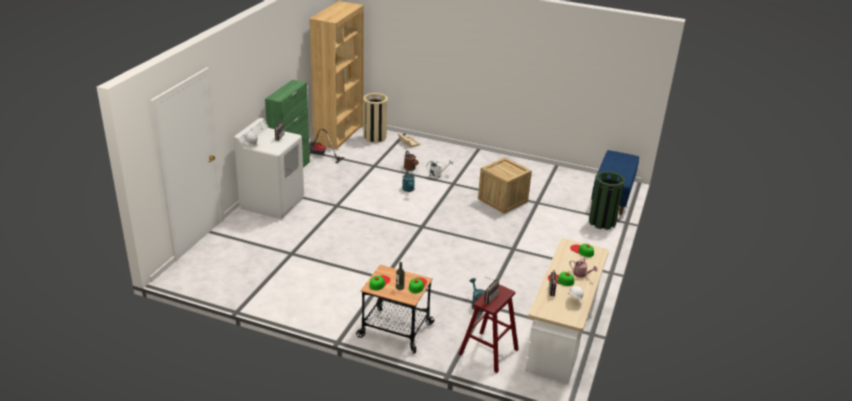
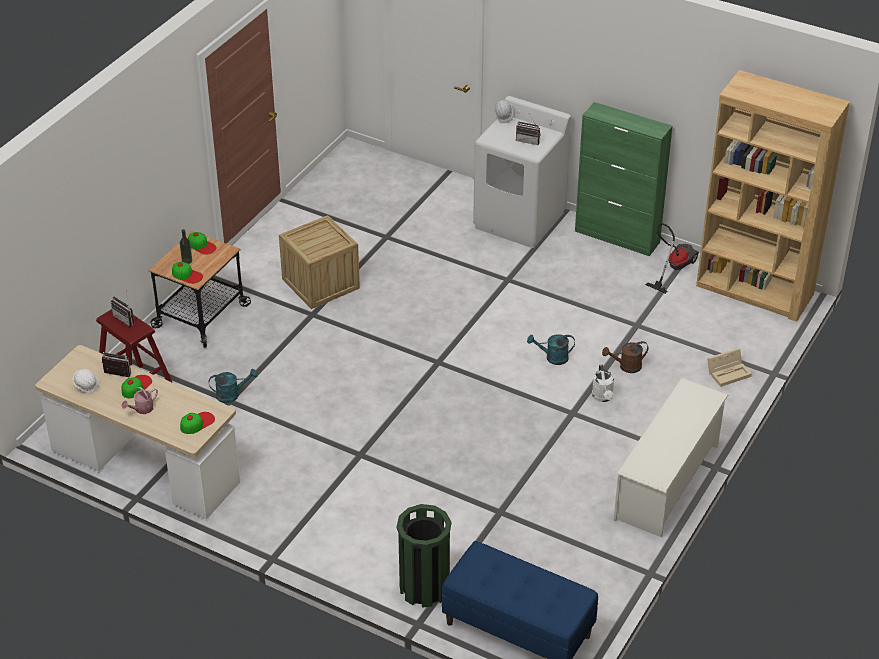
camera: 100 degrees right, 10 degrees up
beige trash can [363,93,388,143] -> none
crate [478,158,532,214] -> crate moved to [279,215,360,309]
none -> white shoe rack [614,378,728,537]

